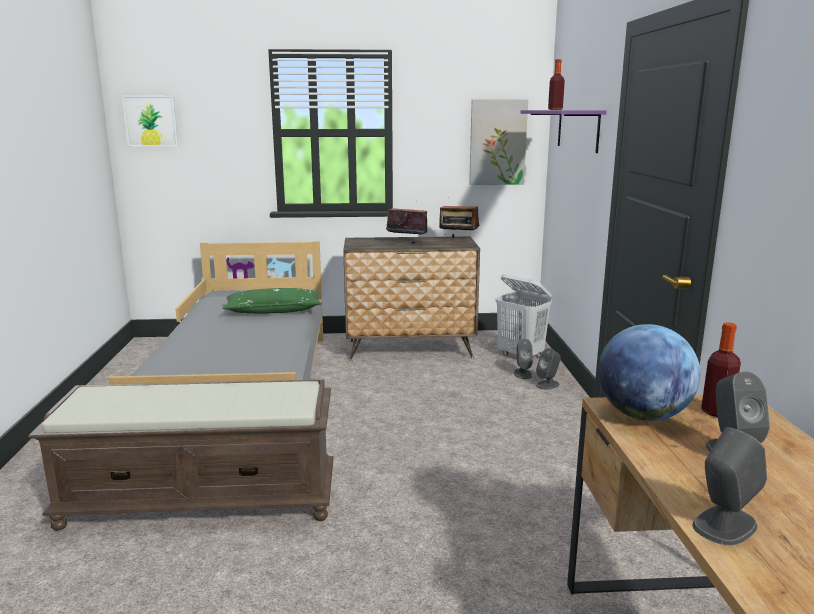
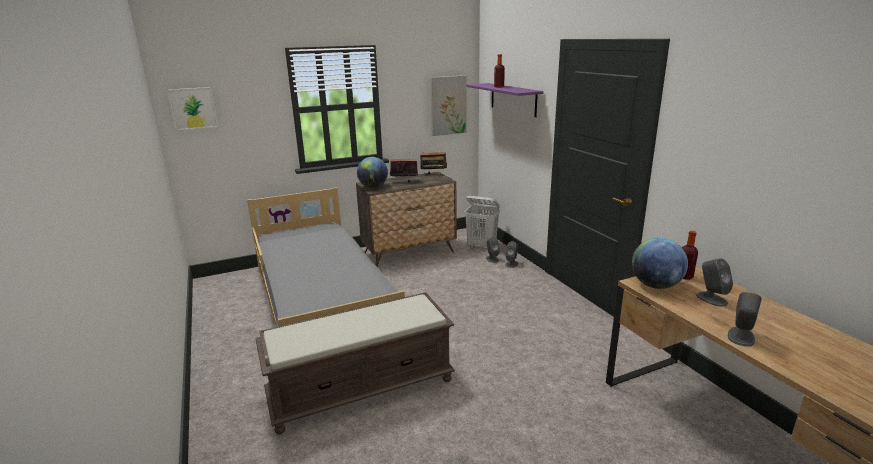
camera: 20 degrees left, 5 degrees up
green pillow [223,288,321,314] -> none
none -> globe [357,157,388,188]

